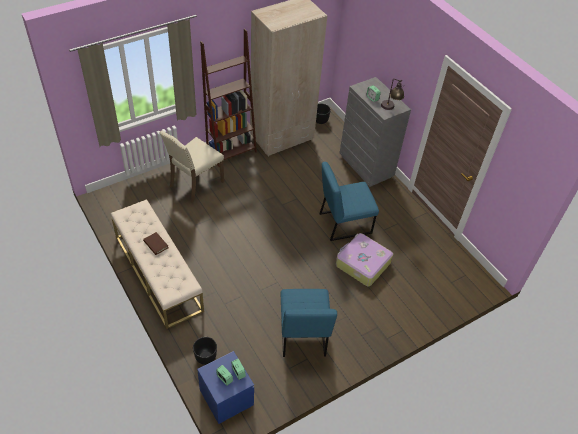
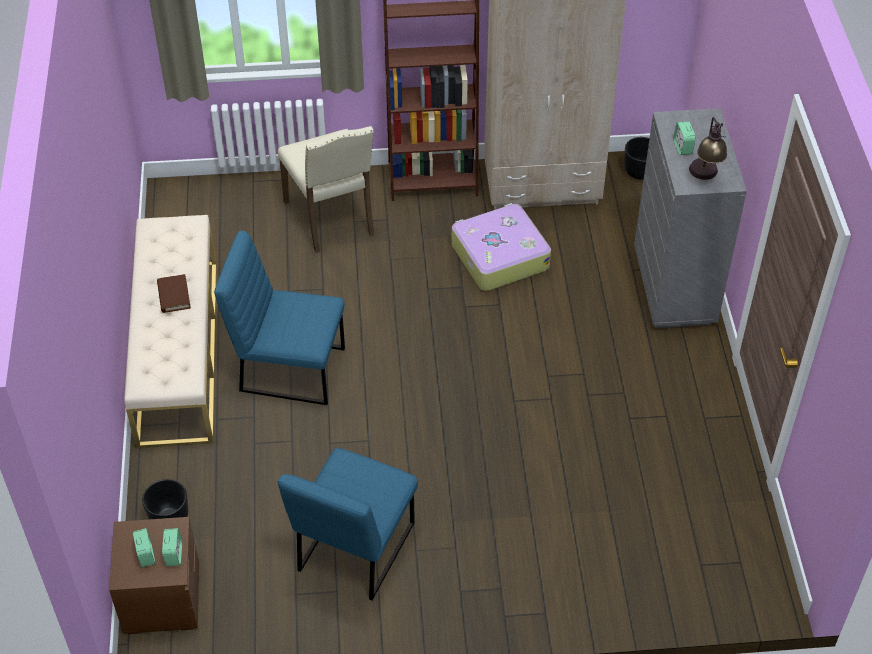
camera: 30 degrees right, 0 degrees up
beige chair [159,130,224,203] -> beige chair turned 90 degrees counterclockwise [278,126,374,253]
blue nightstand [197,351,254,424] -> brown nightstand [109,517,199,634]
blue chair [319,161,379,241] -> blue chair moved to [214,231,345,405]
suitcase [336,233,393,287] -> suitcase moved to [452,203,551,291]

